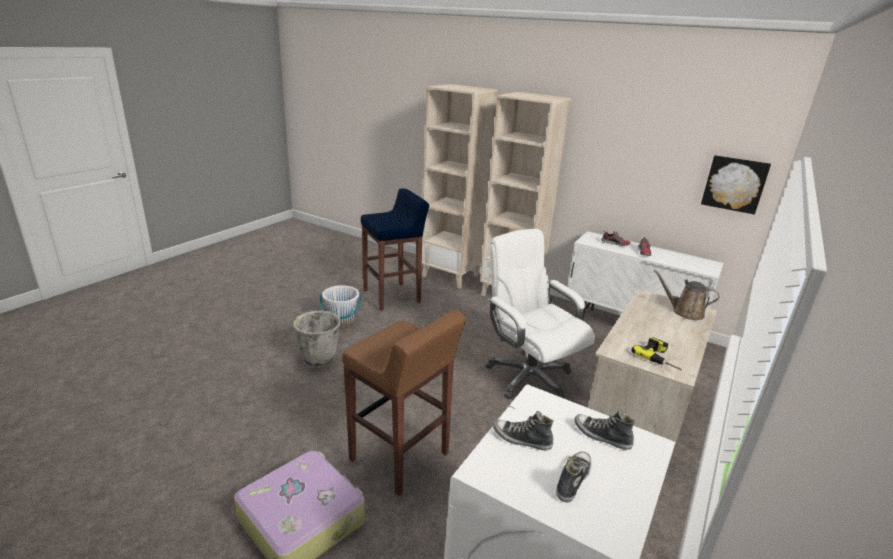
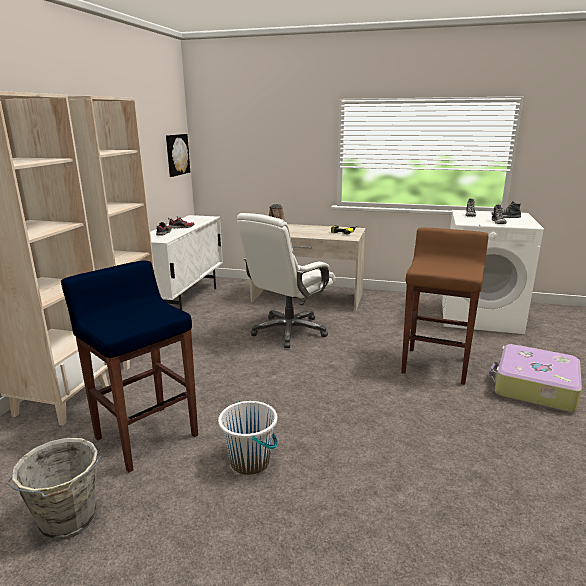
camera: 105 degrees left, 5 degrees down
grey bucket [287,310,341,368] -> grey bucket moved to [7,438,101,541]

